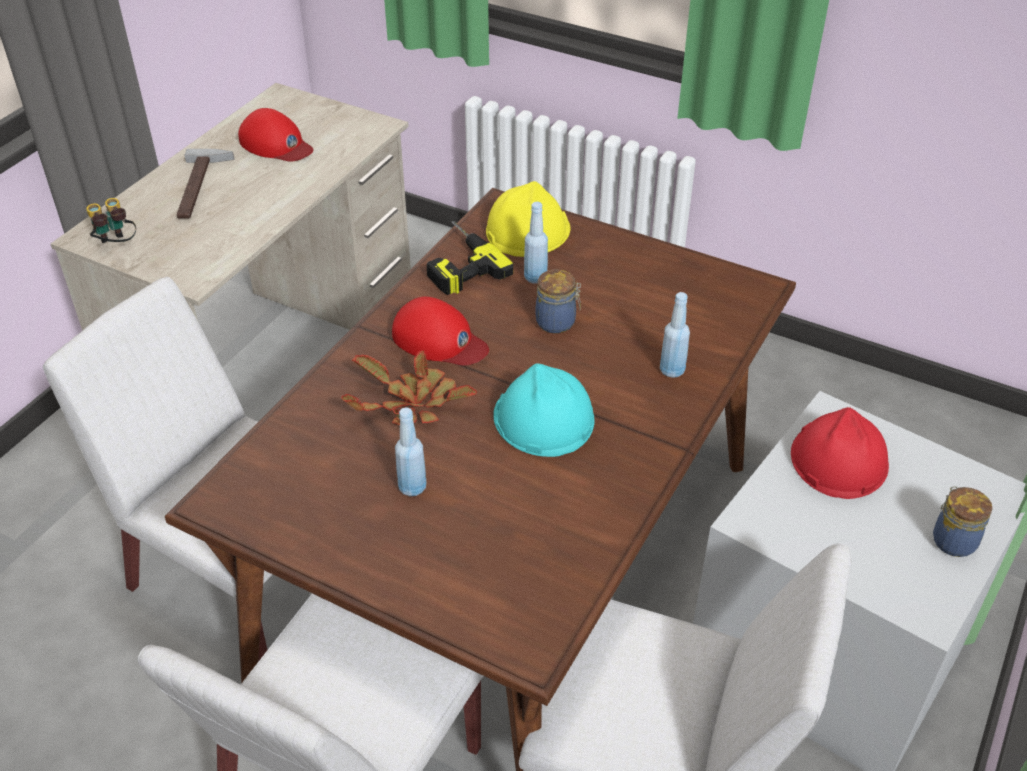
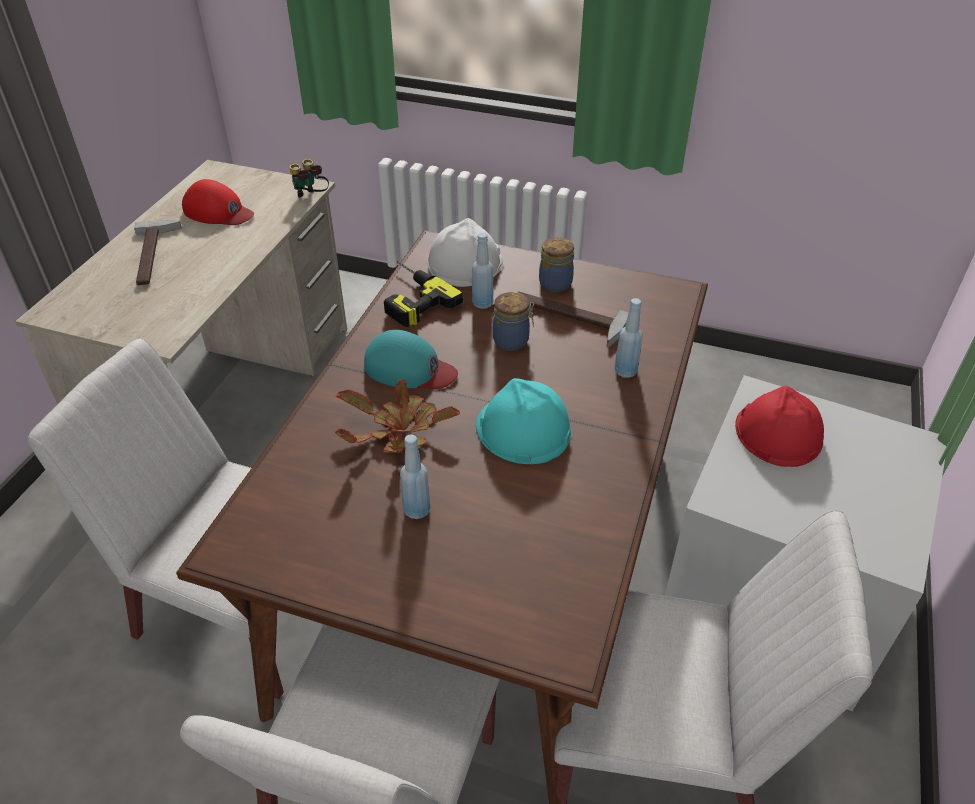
camera: 10 degrees left, 0 degrees up
binoculars [86,198,136,243] -> binoculars moved to [289,159,329,198]
red cap [392,297,489,366] -> turquoise cap [364,330,458,389]
yellow hard hat [486,181,570,257] -> white hard hat [428,218,503,287]
jar [933,486,992,557] -> jar moved to [539,237,574,292]
none -> hammer [517,292,629,348]

